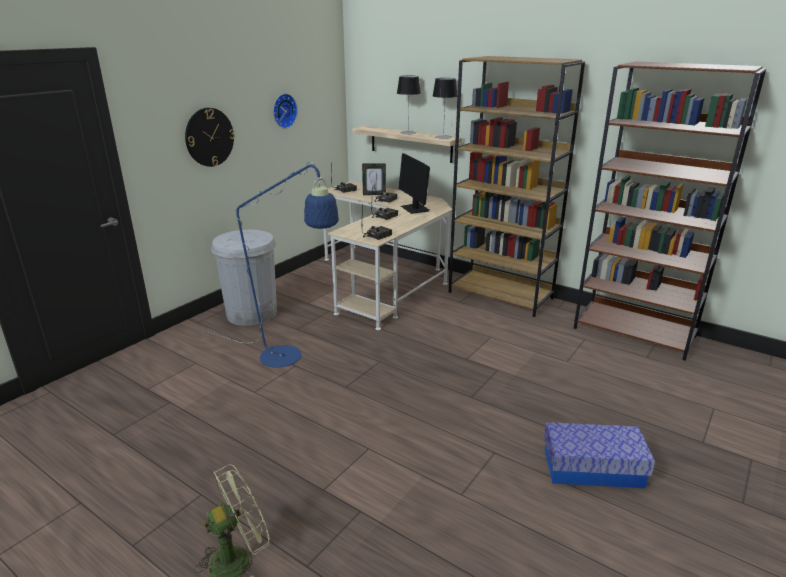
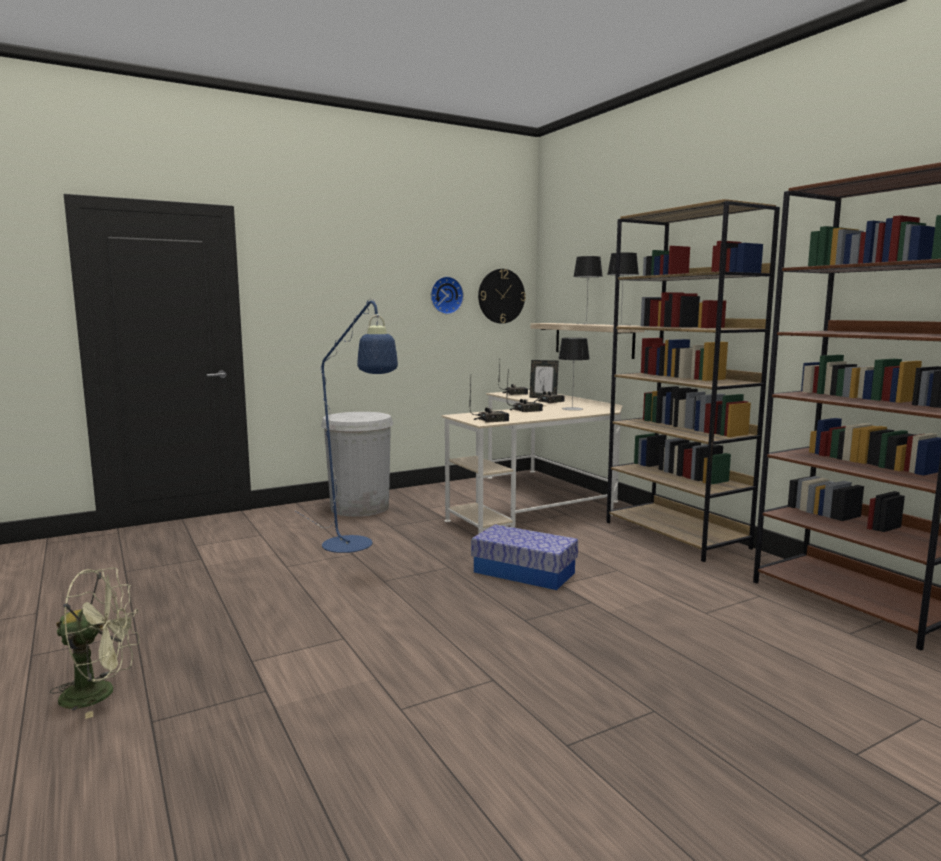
camera: 25 degrees right, 15 degrees down
wall clock [185,108,235,167] -> wall clock moved to [478,269,526,324]
monitor [399,153,430,214] -> table lamp [558,338,589,410]
storage box [544,422,655,488] -> storage box moved to [471,524,578,590]

